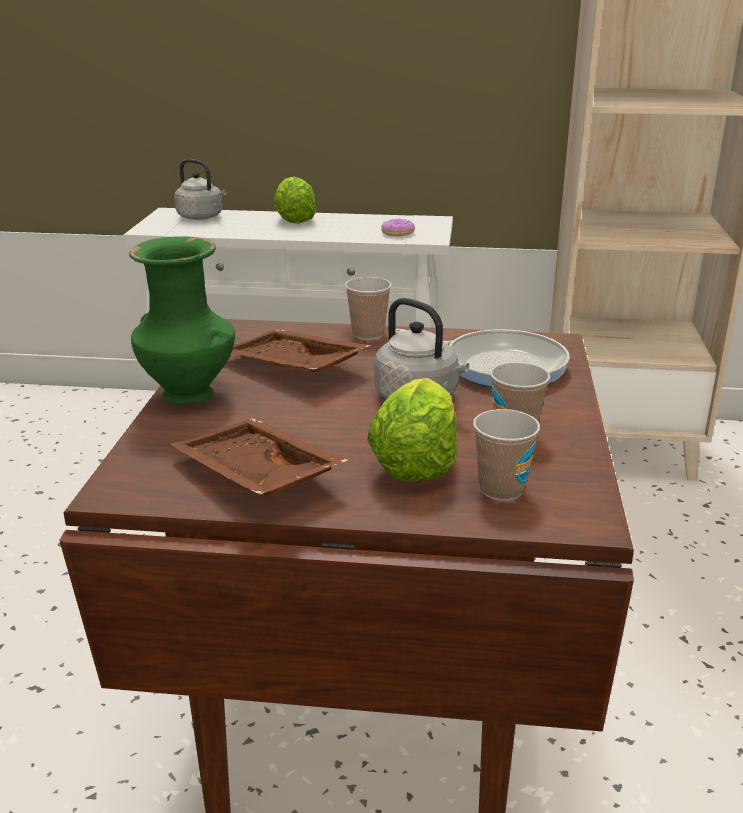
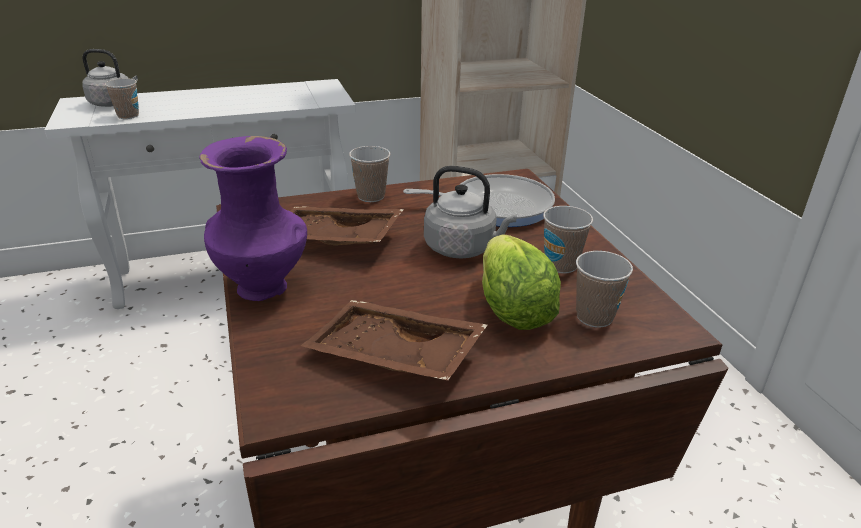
camera: 25 degrees left, 5 degrees up
green vase [129,236,235,405] -> purple vase [199,136,307,301]
lettuce [274,177,317,224] -> none
donut [381,219,415,236] -> none
none -> cup [105,78,139,119]

